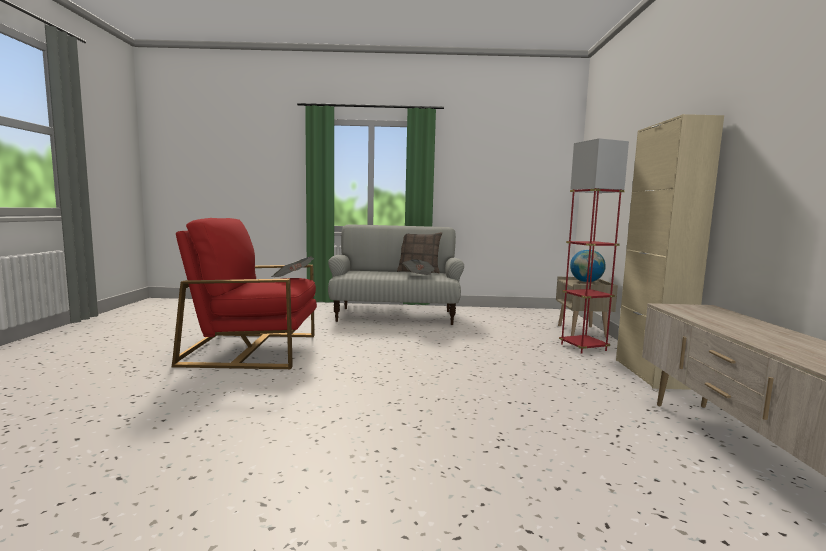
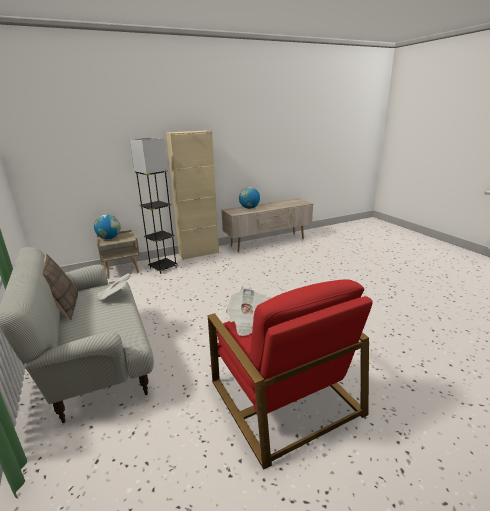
camera: 115 degrees left, 15 degrees up
red floor lamp [559,138,629,354] -> grey floor lamp [130,137,178,274]
none -> globe [239,187,260,209]

